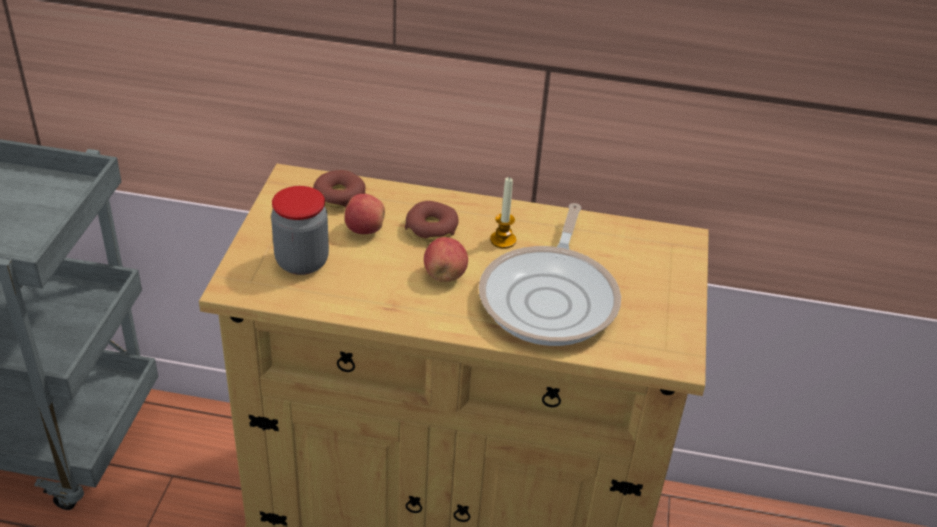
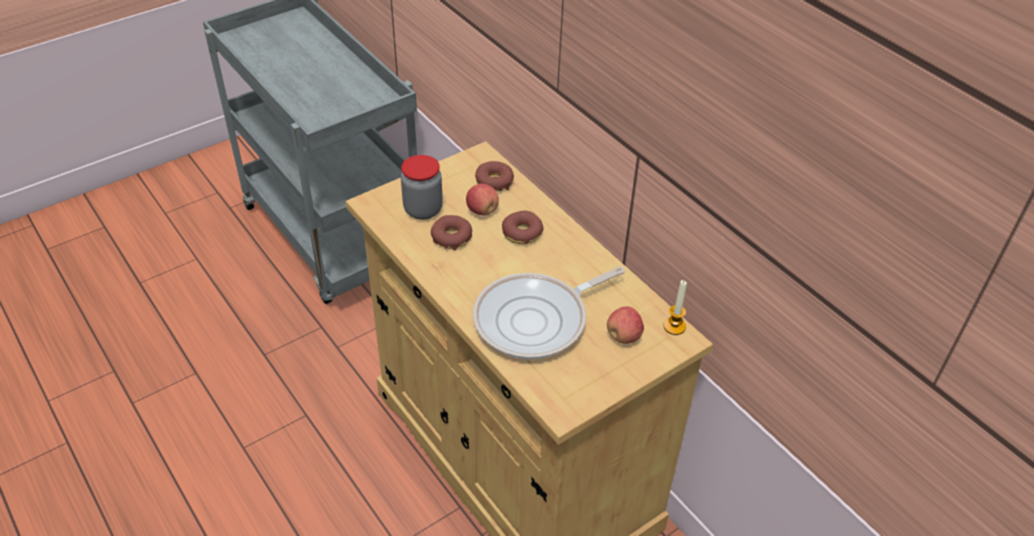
camera: 45 degrees right, 5 degrees up
apple [424,237,468,282] -> apple moved to [607,306,644,344]
candle [490,177,516,249] -> candle moved to [663,280,687,335]
none -> donut [431,215,472,250]

